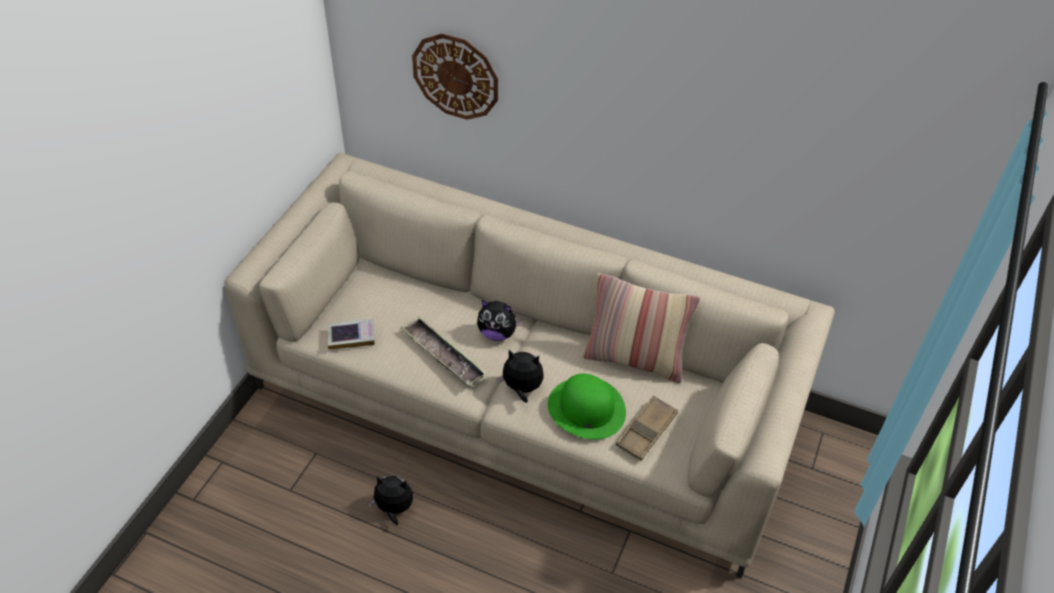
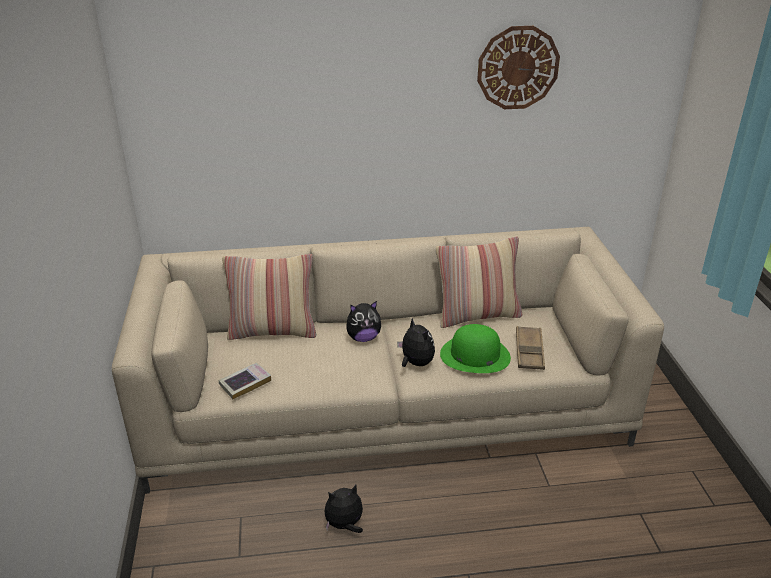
camera: 30 degrees left, 15 degrees down
tray [401,316,487,385] -> none
wall clock [412,33,498,120] -> wall clock moved to [477,26,560,109]
plush toy [496,350,543,403] -> plush toy turned 75 degrees clockwise [397,318,435,367]
none -> pillow [222,254,316,340]

